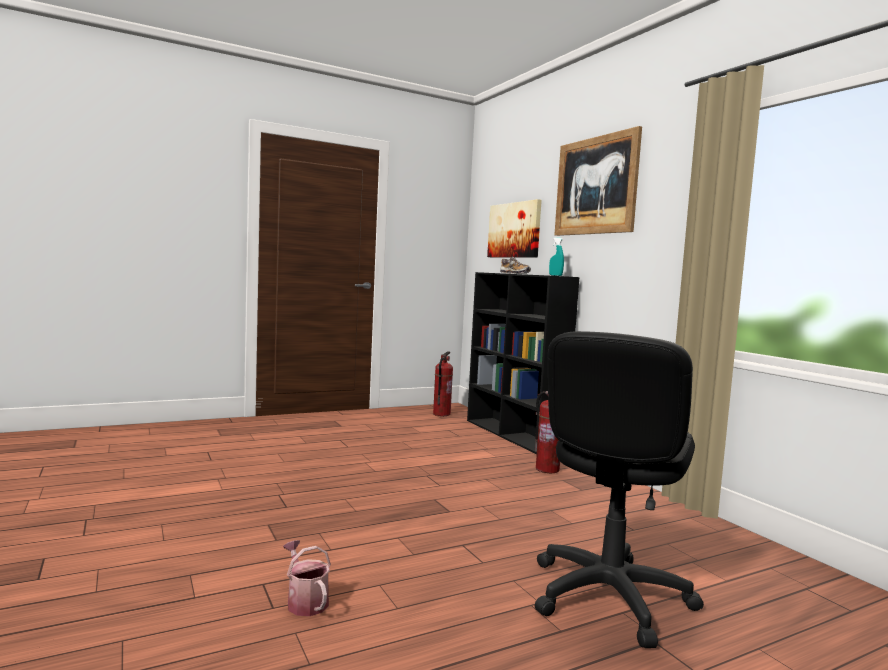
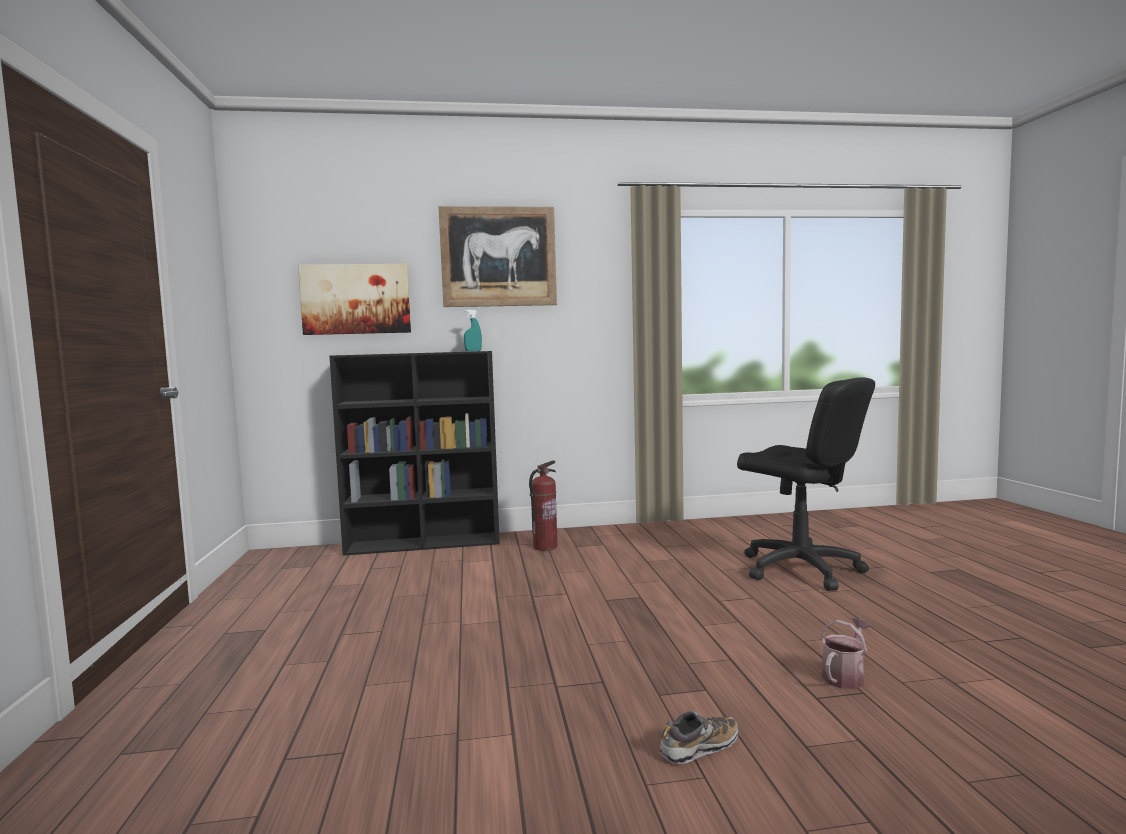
camera: 70 degrees left, 0 degrees up
watering can [283,540,331,616] -> watering can turned 150 degrees clockwise [821,618,870,689]
fire extinguisher [433,351,453,416] -> none
shoe [500,257,531,274] -> shoe moved to [660,711,738,764]

